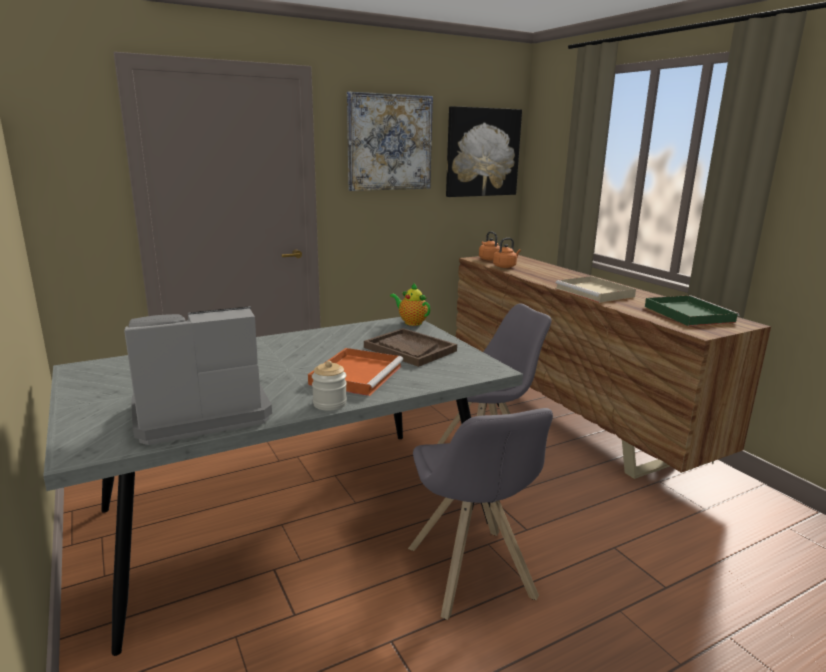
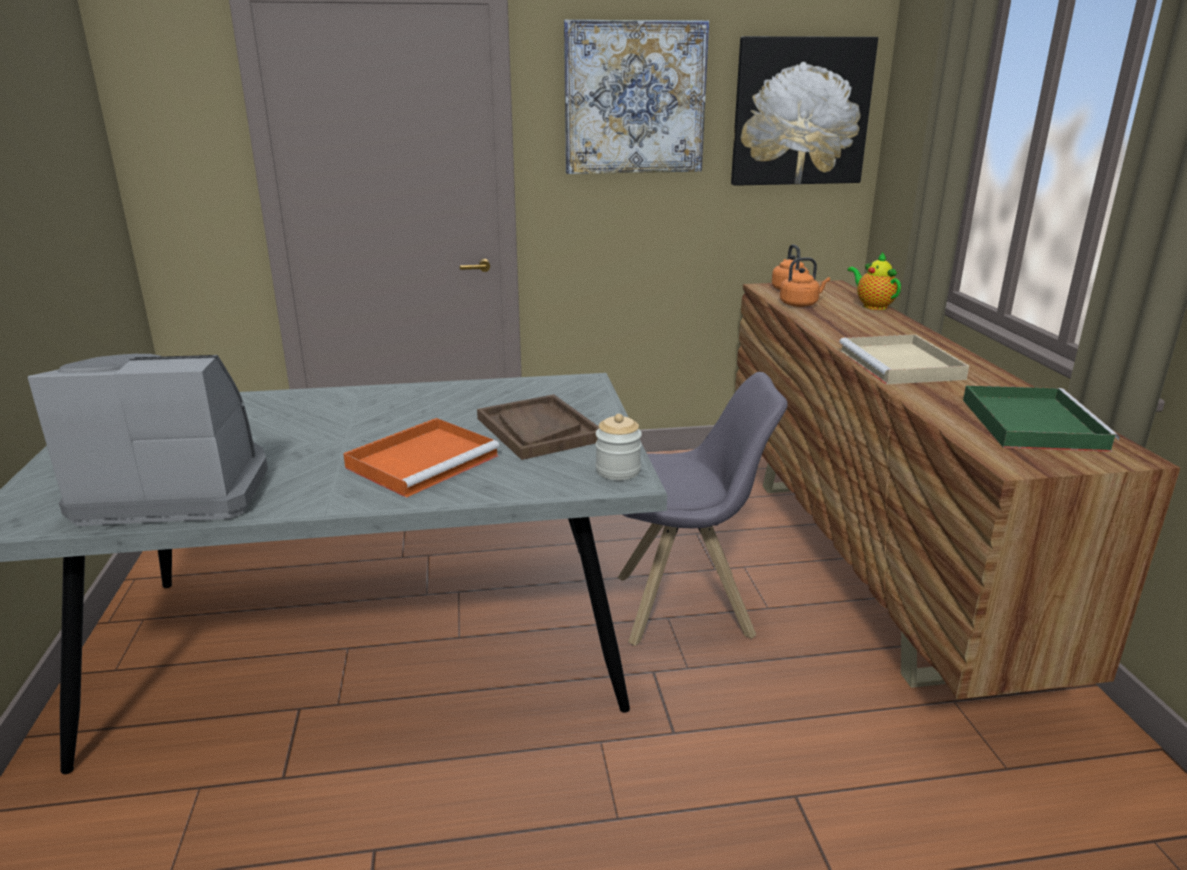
camera: 20 degrees right, 5 degrees up
jar [312,361,347,411] -> jar moved to [596,414,642,480]
teapot [390,282,430,326] -> teapot moved to [848,252,901,310]
grey chair [408,408,553,620] -> none

